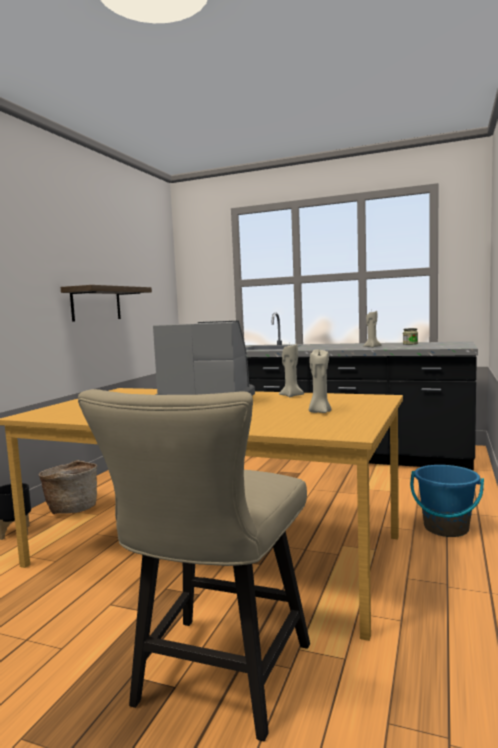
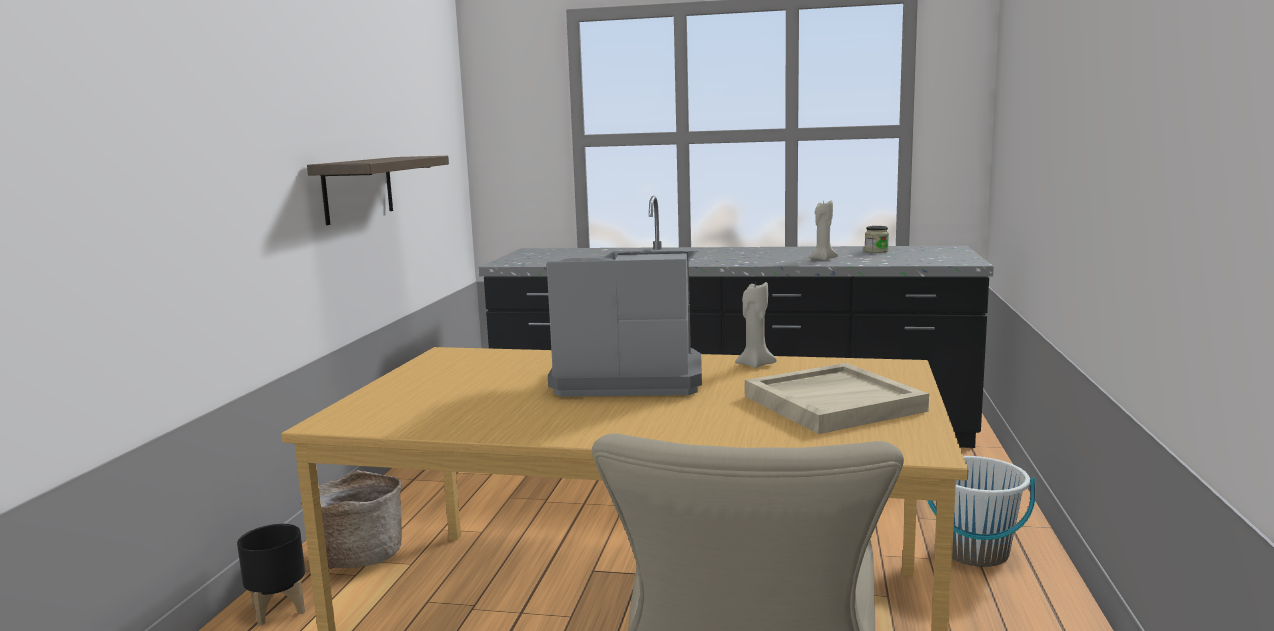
camera: 10 degrees left, 5 degrees up
beige candle [309,349,332,413] -> beige tray [745,363,929,434]
blue bucket [410,465,484,537] -> white bucket [927,456,1036,567]

